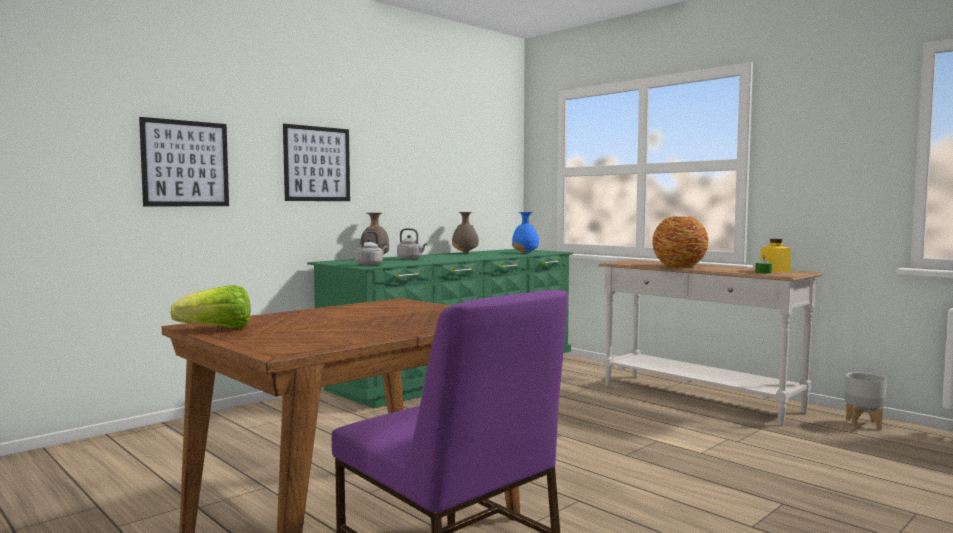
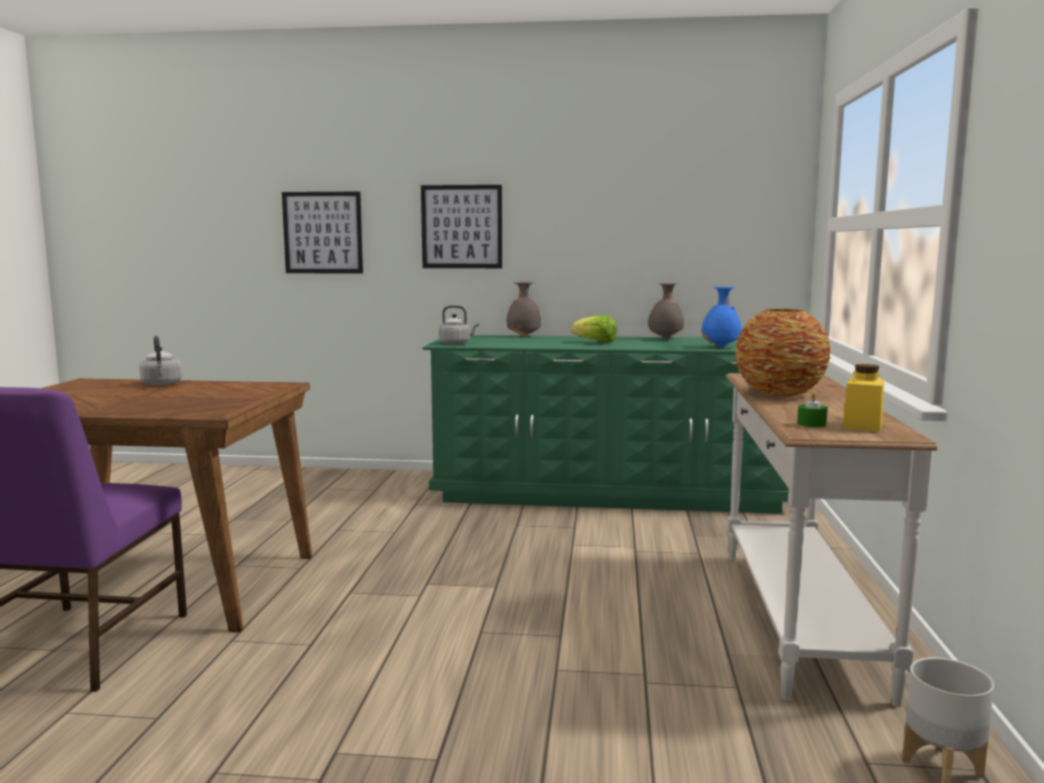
camera: 50 degrees right, 5 degrees up
lettuce [170,285,250,328] -> lettuce moved to [571,315,617,343]
grey kettle [397,228,427,260] -> grey kettle moved to [139,336,182,386]

